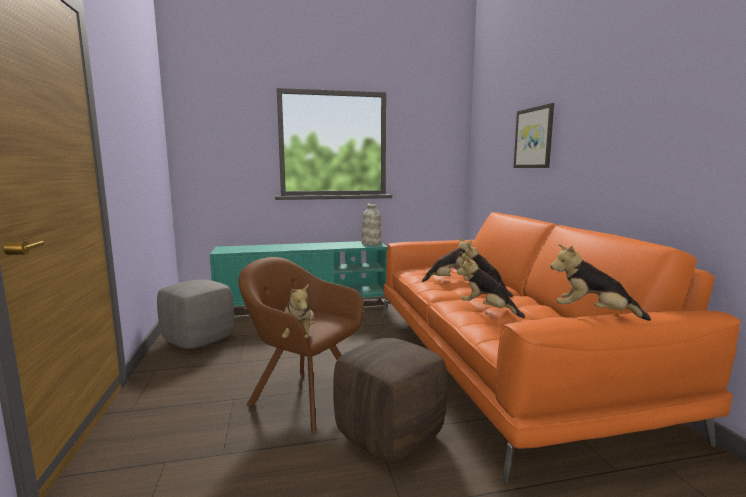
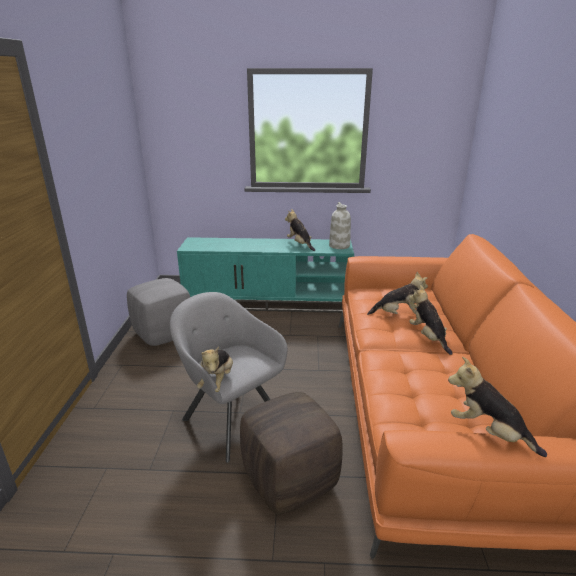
camera: 15 degrees right, 15 degrees up
brown armchair [238,257,364,433] -> grey armchair [170,292,288,463]
plush toy [457,256,525,318] -> plush toy moved to [285,209,315,251]
picture [514,103,554,168] -> none

